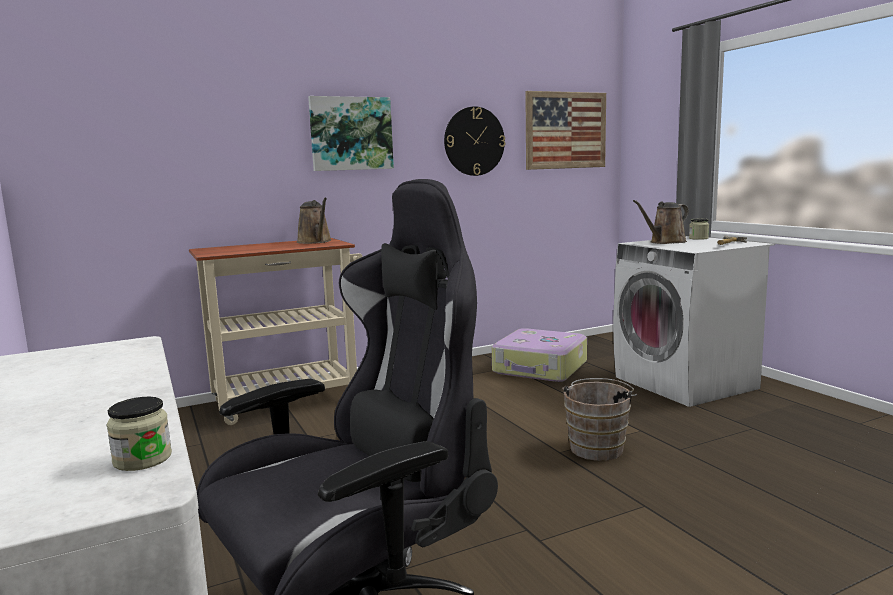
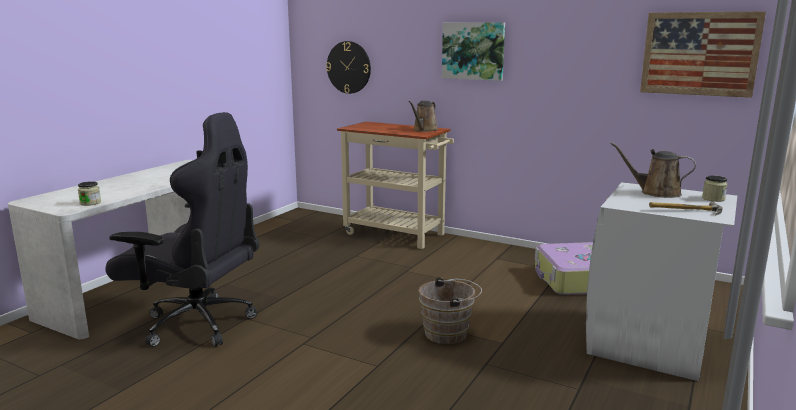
camera: 55 degrees right, 5 degrees up
wall clock [444,106,505,176] -> wall clock moved to [326,41,371,94]

